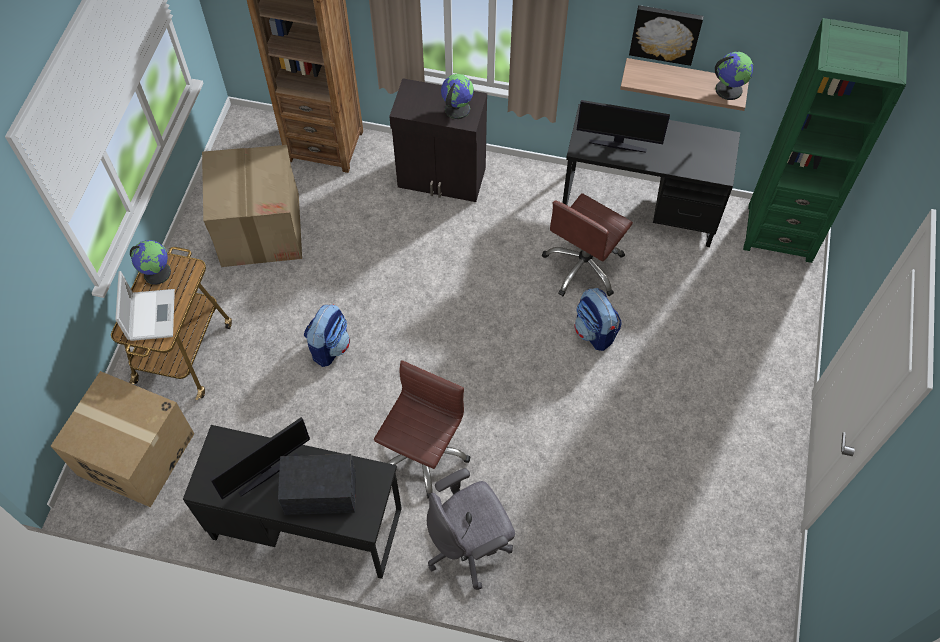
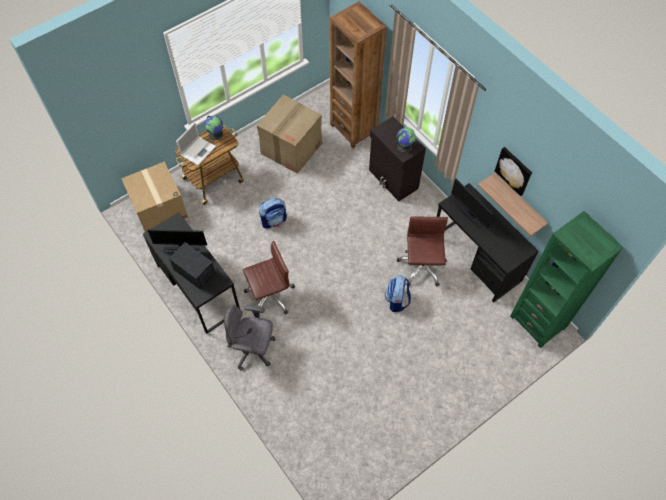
camera: 40 degrees right, 0 degrees up
brown office chair [542,193,633,296] -> brown office chair turned 105 degrees clockwise [397,216,448,286]
globe [715,52,753,100] -> none

